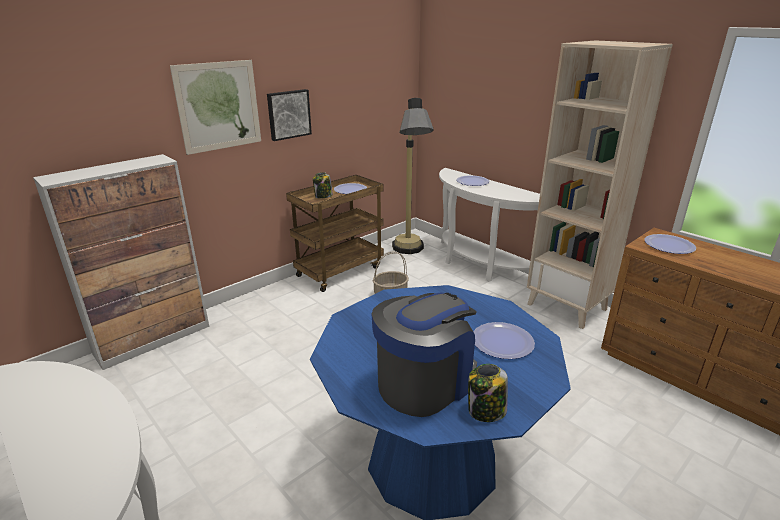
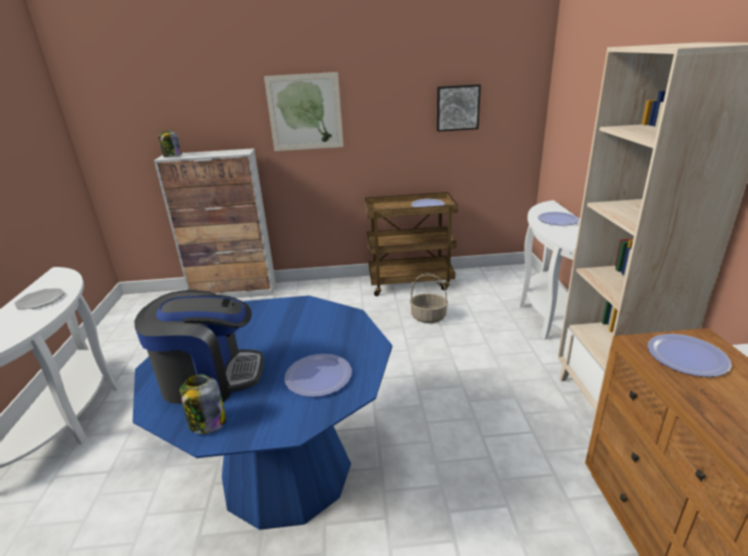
camera: 40 degrees right, 0 degrees up
picture [267,89,312,141] -> picture moved to [437,84,481,132]
jar [313,172,333,199] -> jar moved to [158,130,182,157]
floor lamp [392,98,434,254] -> none
none -> plate [14,288,64,309]

